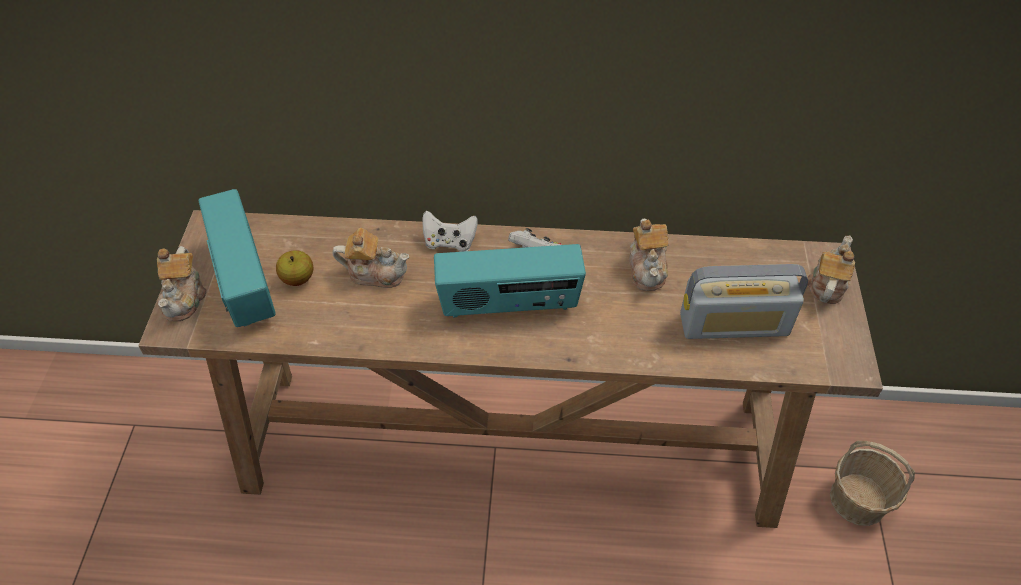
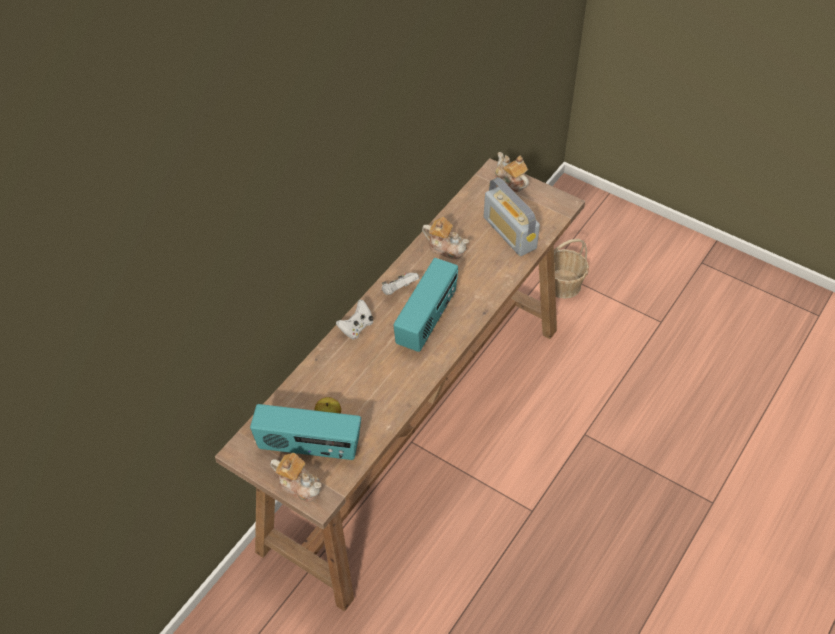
camera: 60 degrees left, 0 degrees up
teapot [332,228,409,288] -> none
radio [680,264,808,339] -> radio turned 120 degrees clockwise [484,177,540,256]

